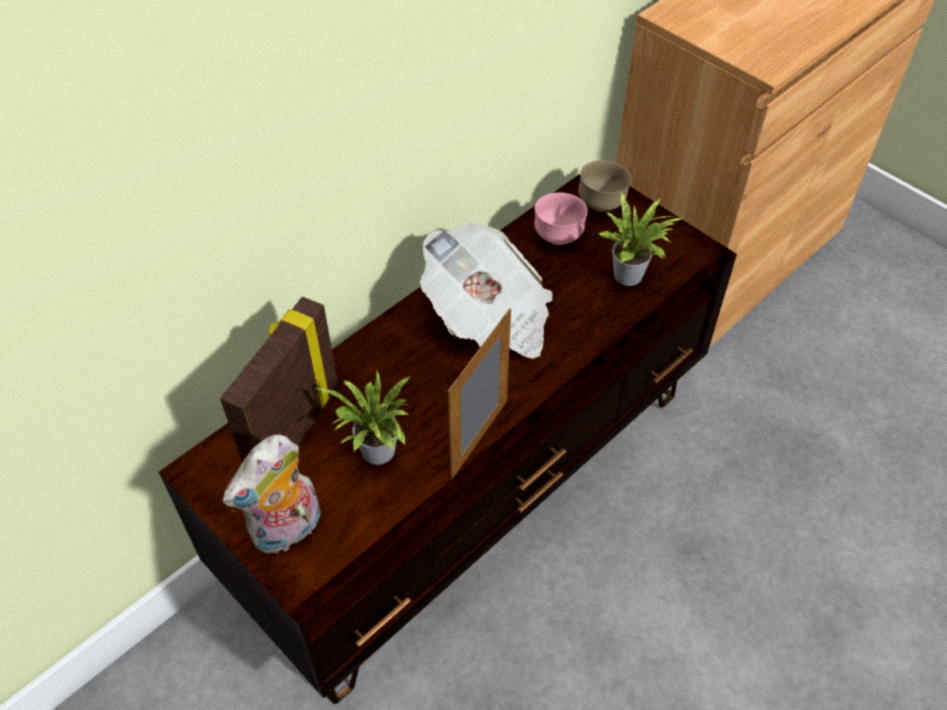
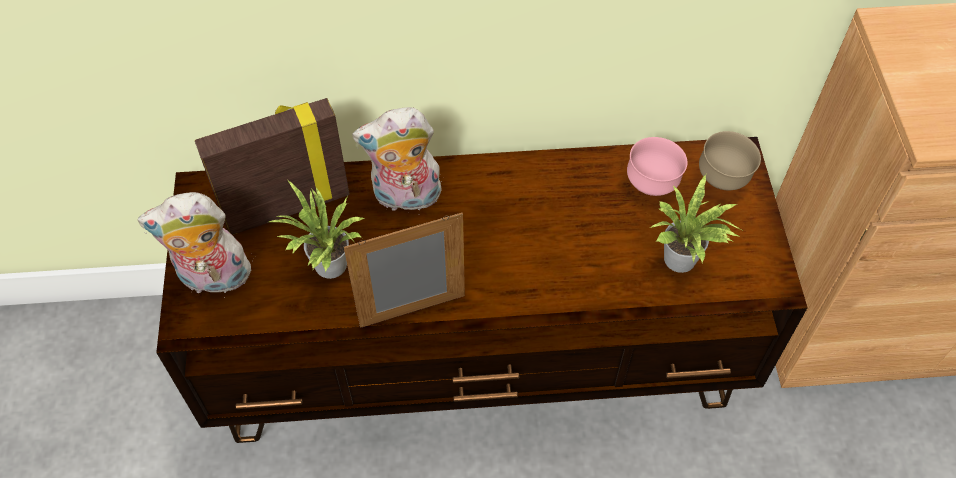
camera: 40 degrees right, 5 degrees up
newspaper [420,223,553,359] -> none
none -> plush toy [352,107,443,211]

